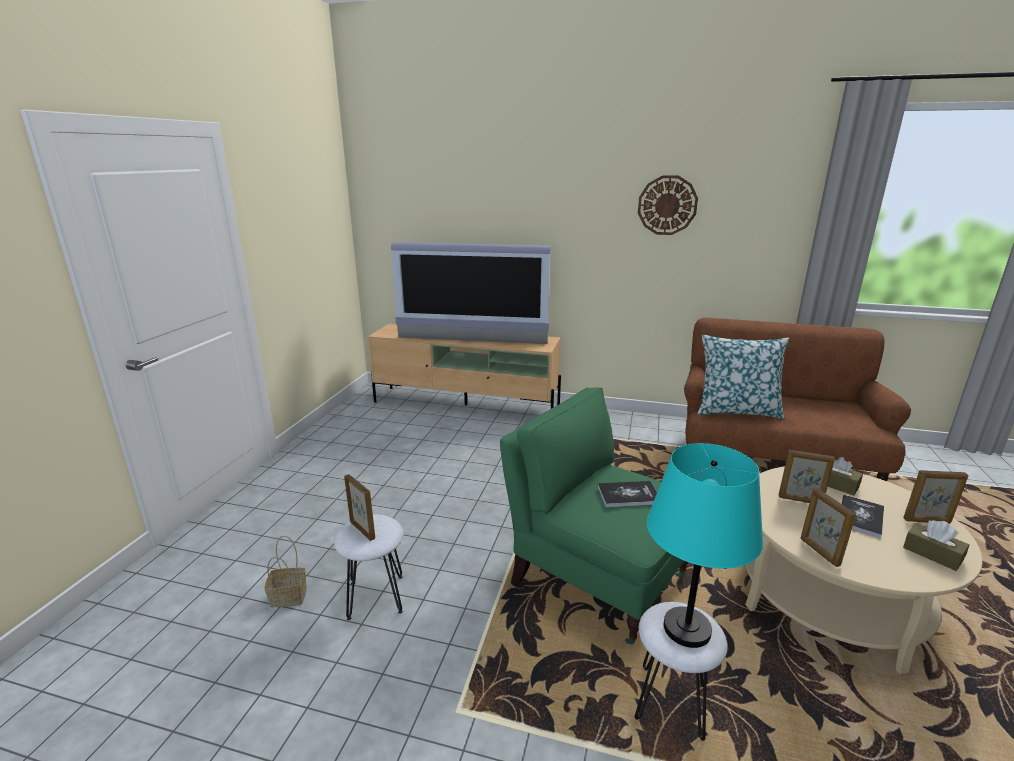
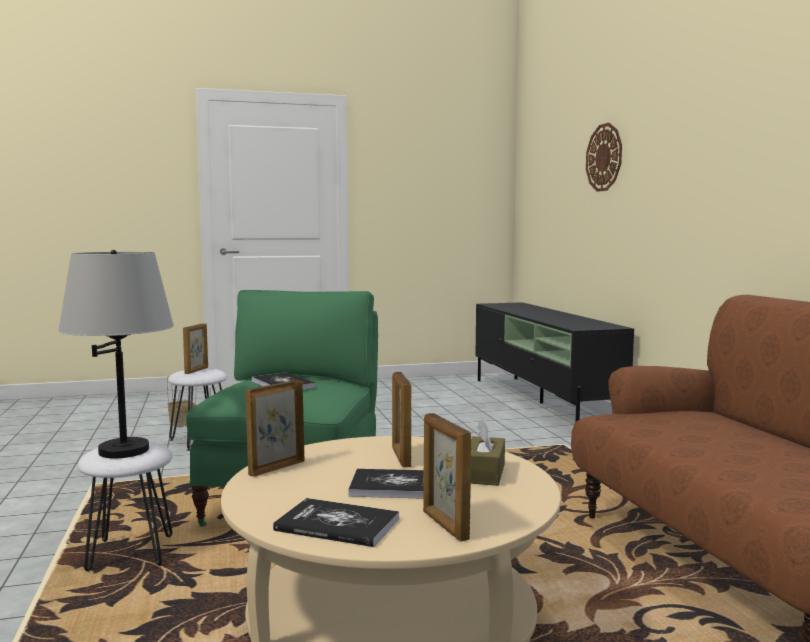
camera: 60 degrees right, 15 degrees down
beige tv stand [368,324,561,409] -> black tv stand [475,302,634,422]
television [391,242,550,344] -> none
wall clock [638,175,698,235] -> wall clock moved to [586,123,622,192]
turquoise table lamp [647,443,763,648] -> grey table lamp [58,250,174,459]
pillow [698,335,789,419] -> none
brown tissue box [903,520,969,571] -> book [273,498,399,547]

